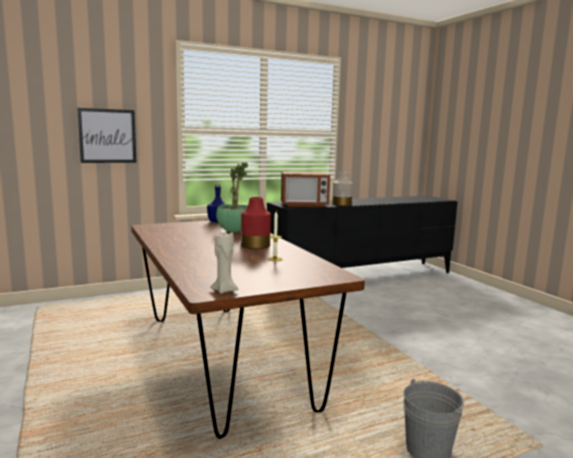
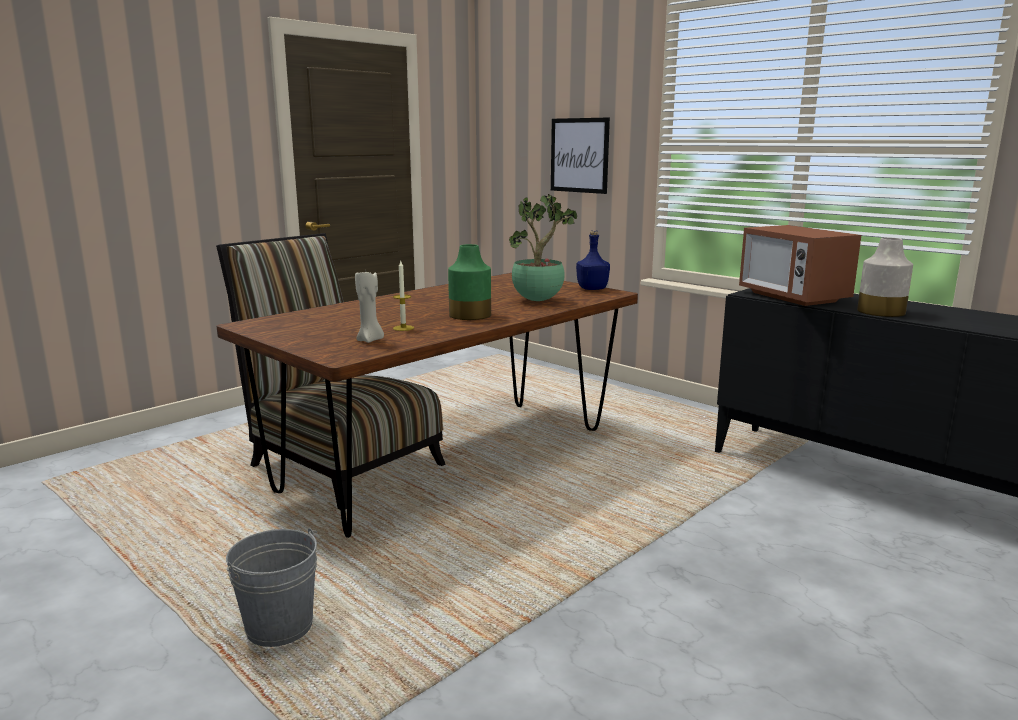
camera: 70 degrees right, 5 degrees up
beige candle [210,232,238,294] -> beige candle moved to [355,272,384,343]
red vase [241,197,271,249] -> green vase [448,244,491,320]
none -> chair [216,233,446,510]

